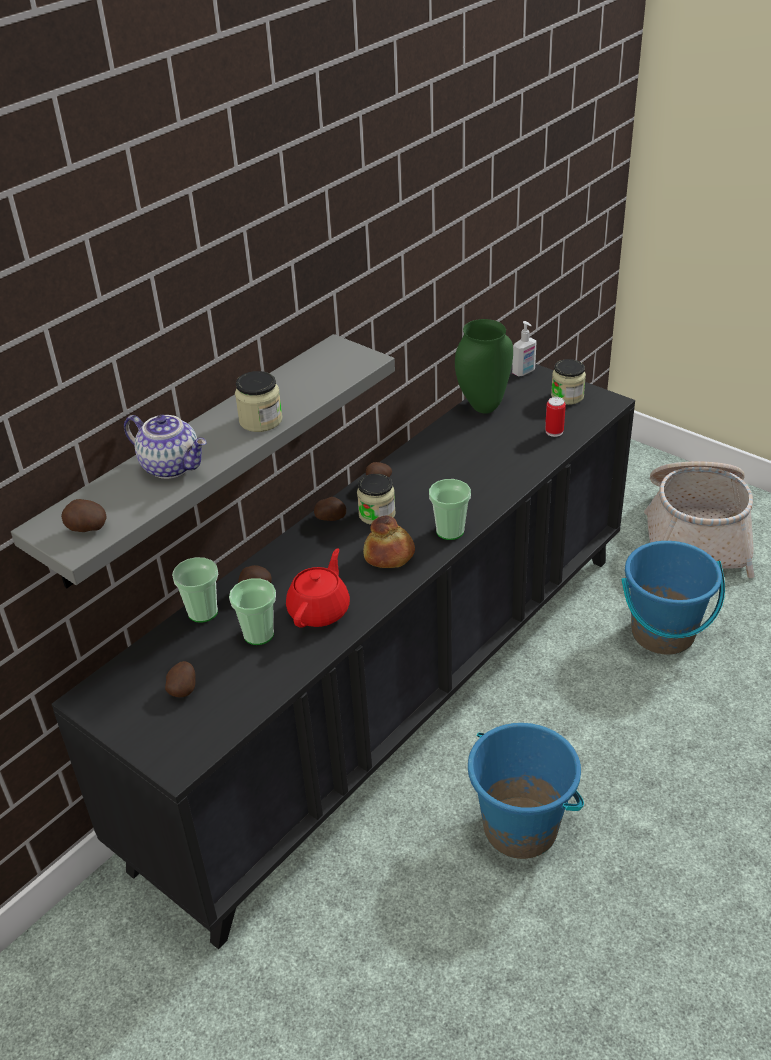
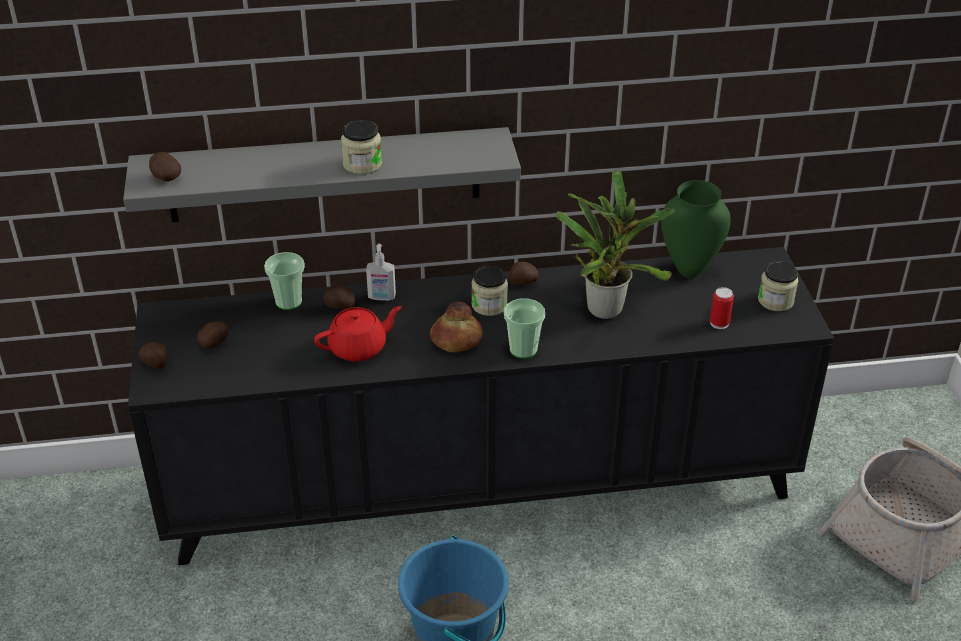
camera: 40 degrees right, 0 degrees up
teapot [124,415,207,479] -> none
cup [229,578,276,645] -> none
potato [314,497,346,521] -> potato moved to [139,342,167,368]
soap dispenser [512,321,537,376] -> soap dispenser moved to [366,244,396,301]
blue bucket [622,541,725,655] -> none
none -> potted plant [556,170,675,319]

